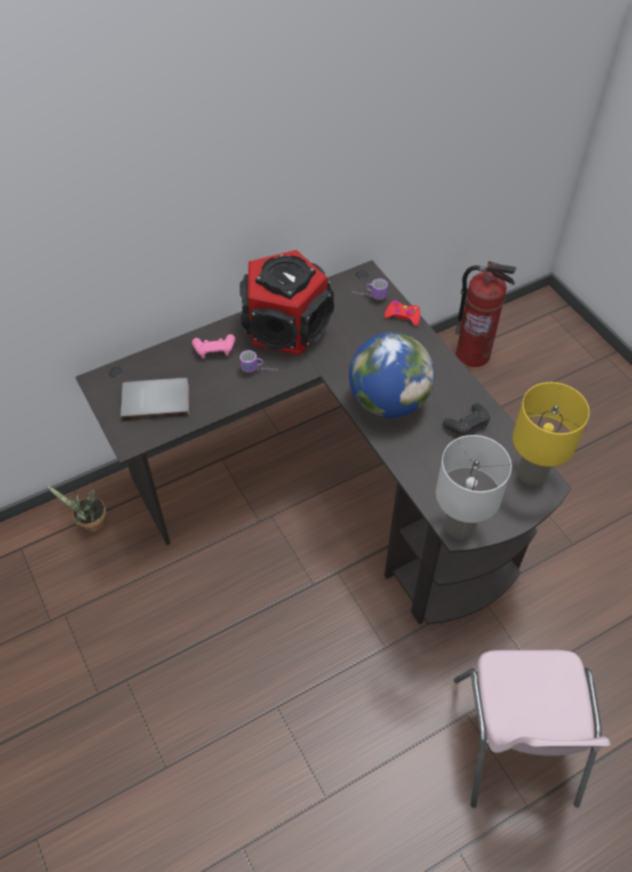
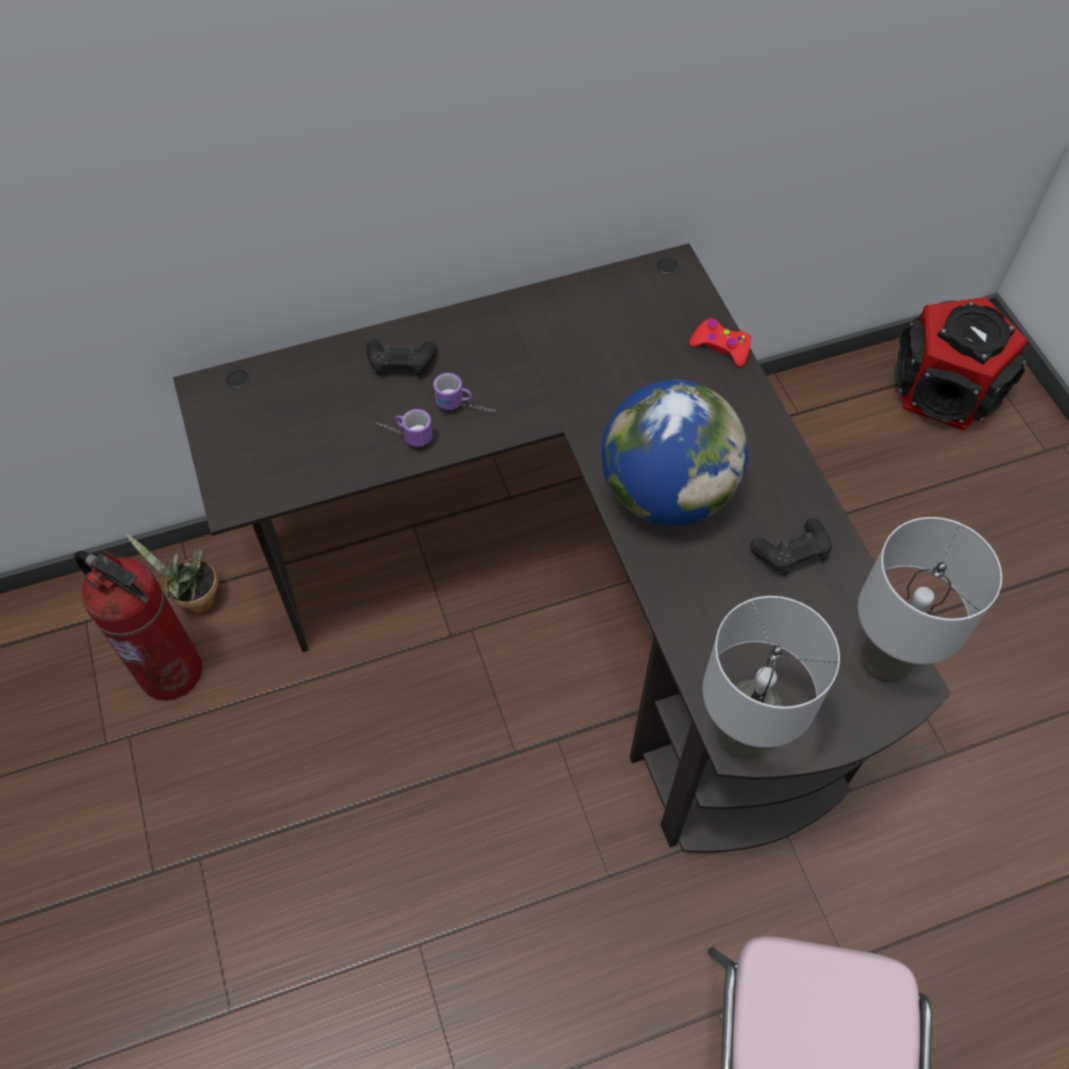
camera: 10 degrees right, 5 degrees up
grey book [121,378,189,421] -> none
pink game controller [192,334,235,359] -> black game controller [366,339,437,376]
speaker [240,250,334,355] -> speaker moved to [894,297,1028,430]
mug [353,279,388,300] -> mug moved to [376,409,433,447]
fire extinguisher [455,261,516,367] -> fire extinguisher moved to [74,550,202,701]
yellow table lamp [512,382,589,487] -> white table lamp [858,517,1002,682]

